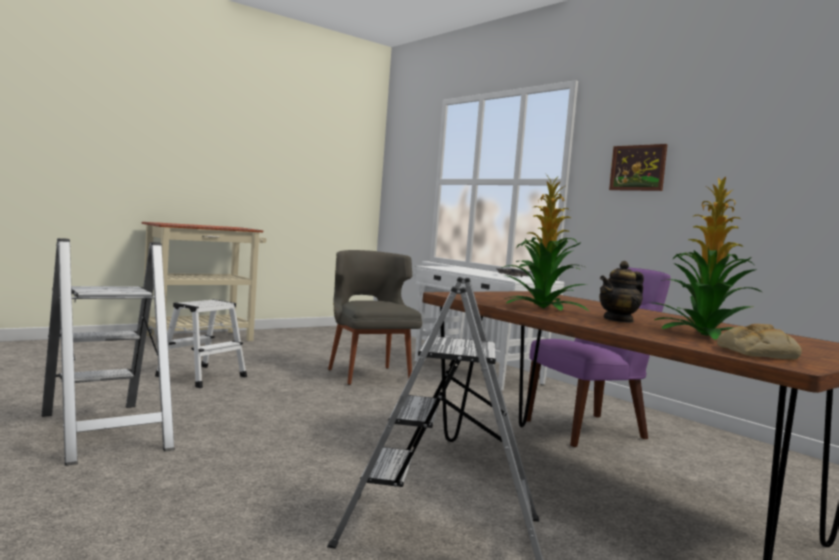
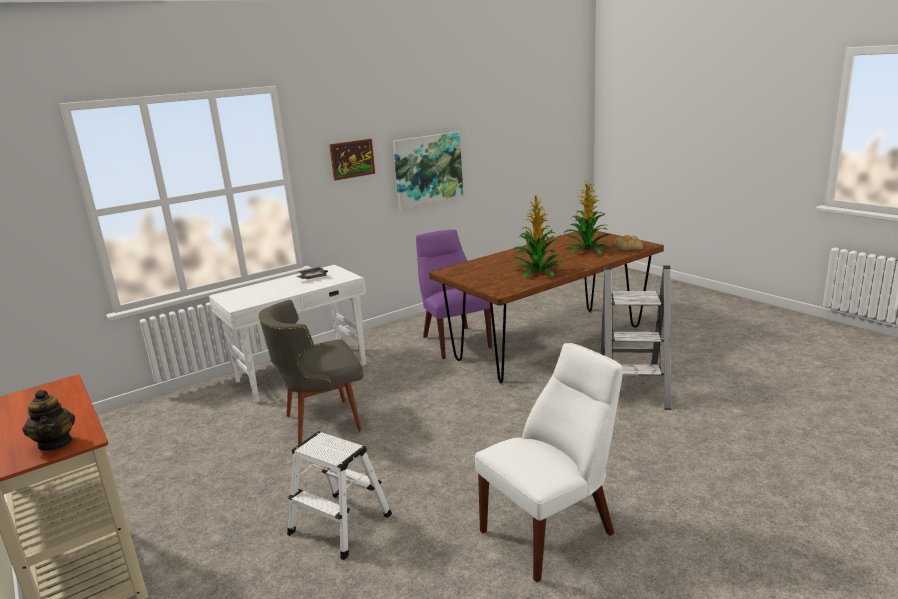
camera: 85 degrees left, 15 degrees up
grey step ladder [41,238,175,466] -> white chair [475,343,623,582]
teapot [599,261,644,323] -> teapot moved to [22,390,75,451]
none -> picture [393,132,463,209]

